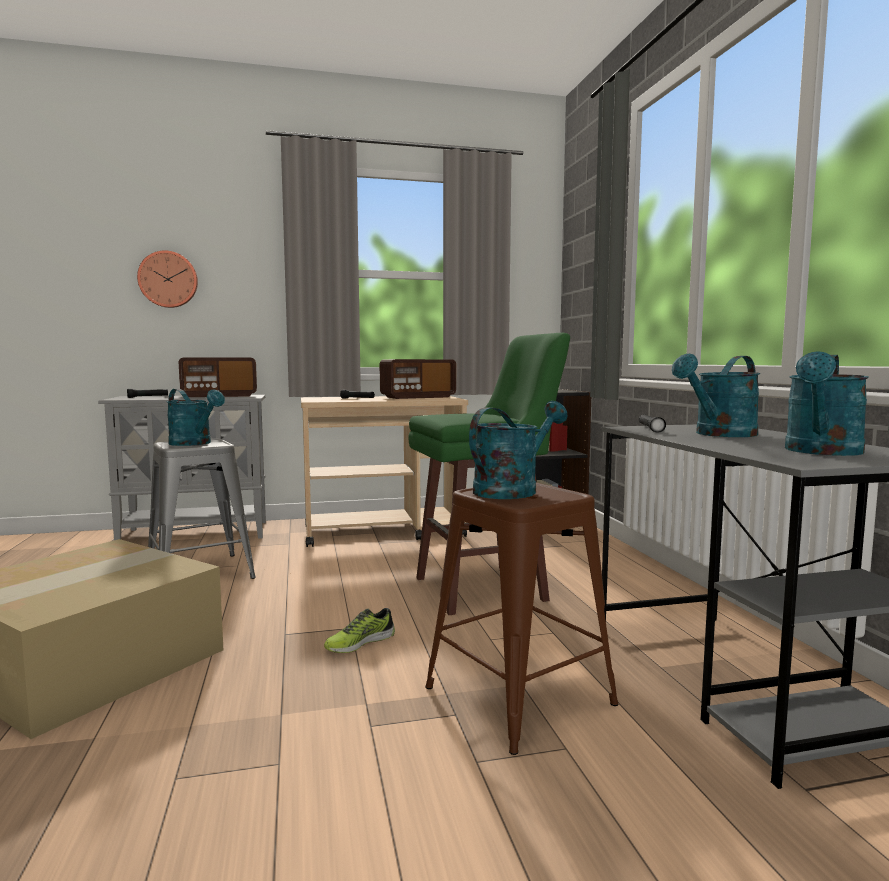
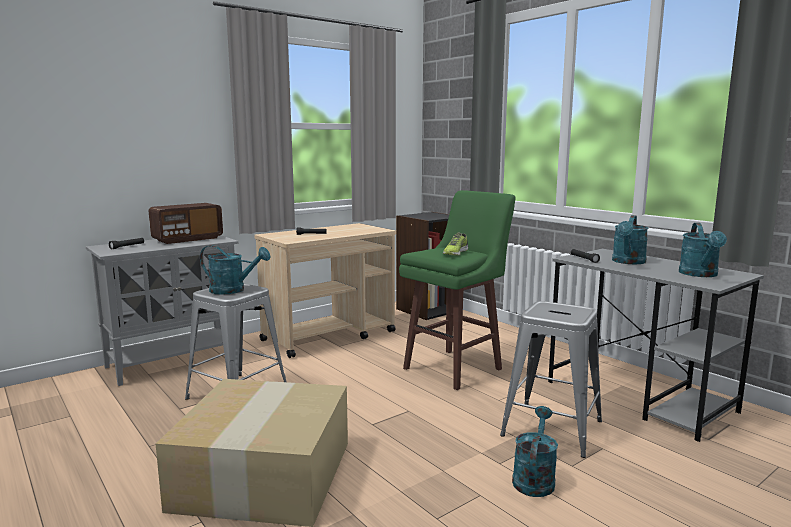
camera: 25 degrees left, 5 degrees up
wall clock [137,250,198,308] -> none
shoe [324,608,395,653] -> shoe moved to [443,232,468,255]
radio [380,359,456,399] -> none
brown stool [425,482,618,755] -> grey stool [500,301,602,458]
turquoise watering can [469,401,568,499] -> turquoise watering can moved to [512,406,558,497]

